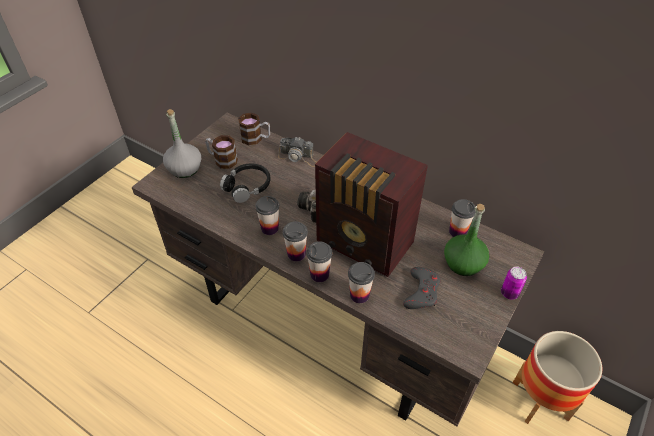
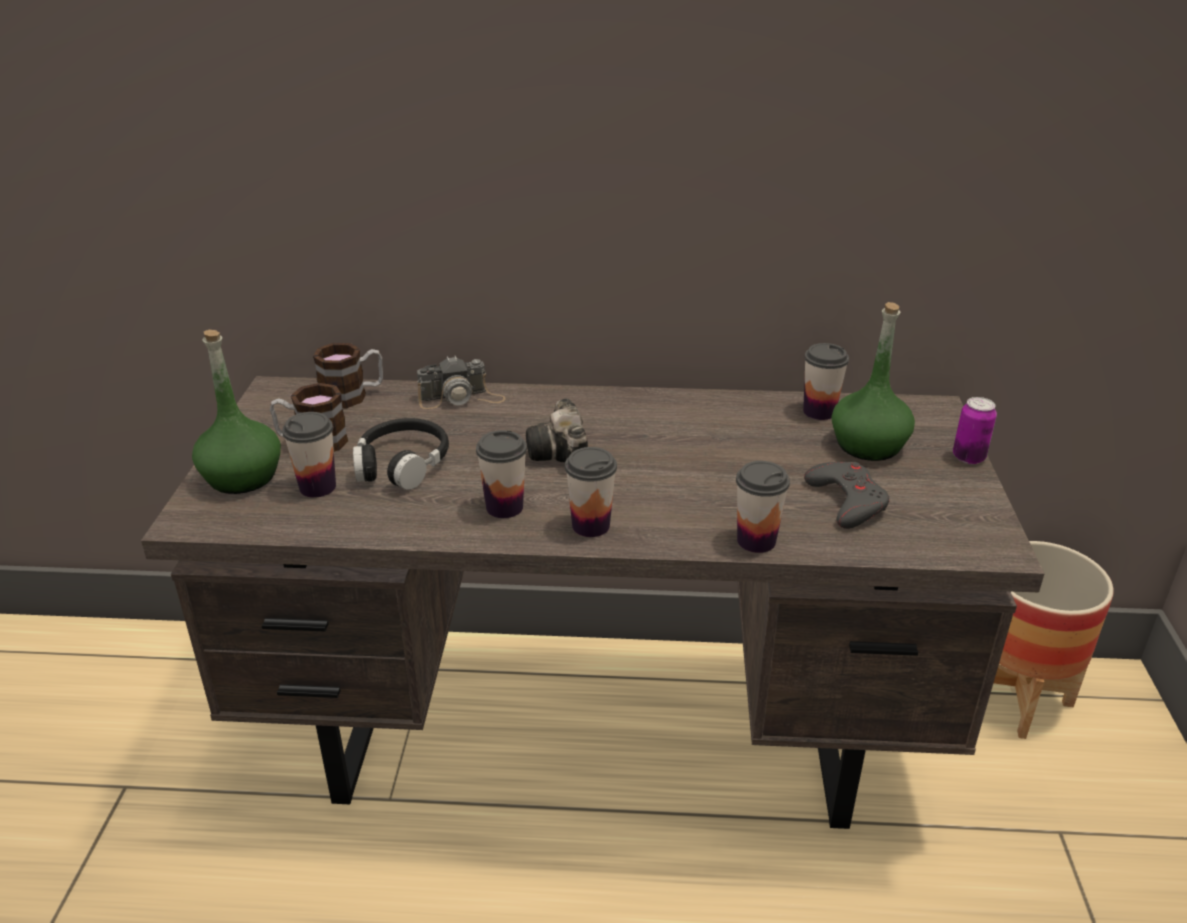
camera: 30 degrees left, 15 degrees down
grey bottle [163,109,201,178] -> green bottle [192,330,281,494]
cup [306,242,332,282] -> cup moved to [282,412,336,498]
radio [315,132,428,277] -> none

